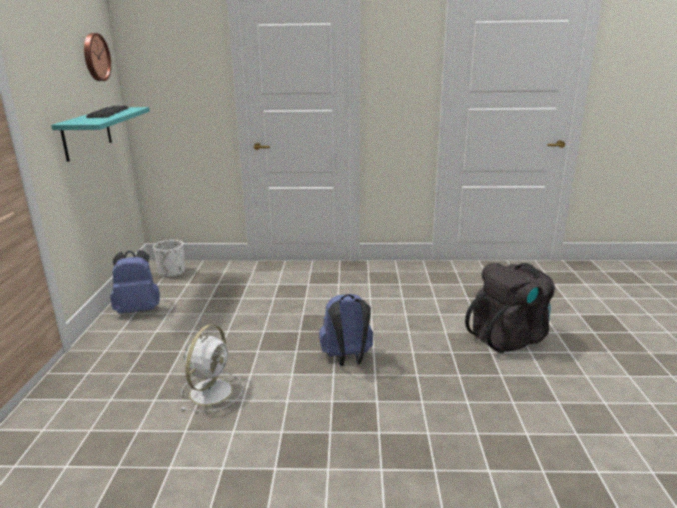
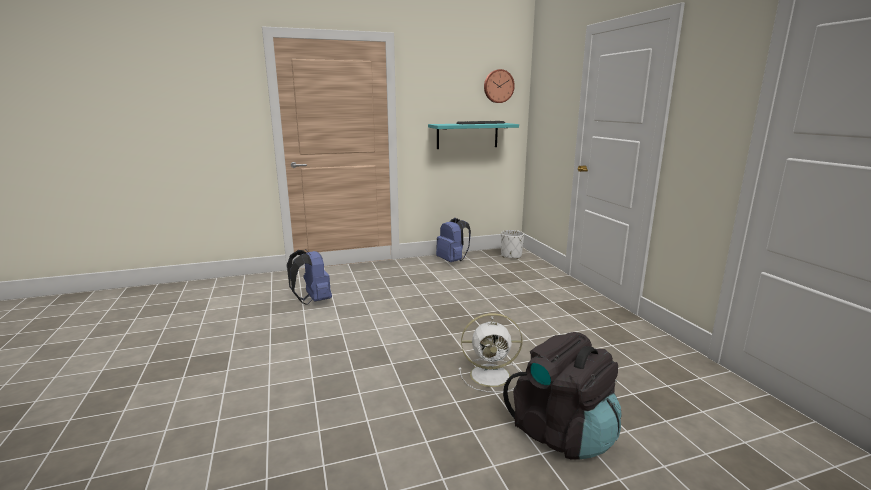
camera: 70 degrees right, 5 degrees down
white fan [180,324,244,412] -> white fan moved to [459,313,522,393]
blue backpack [319,294,373,366] -> blue backpack moved to [287,249,332,305]

